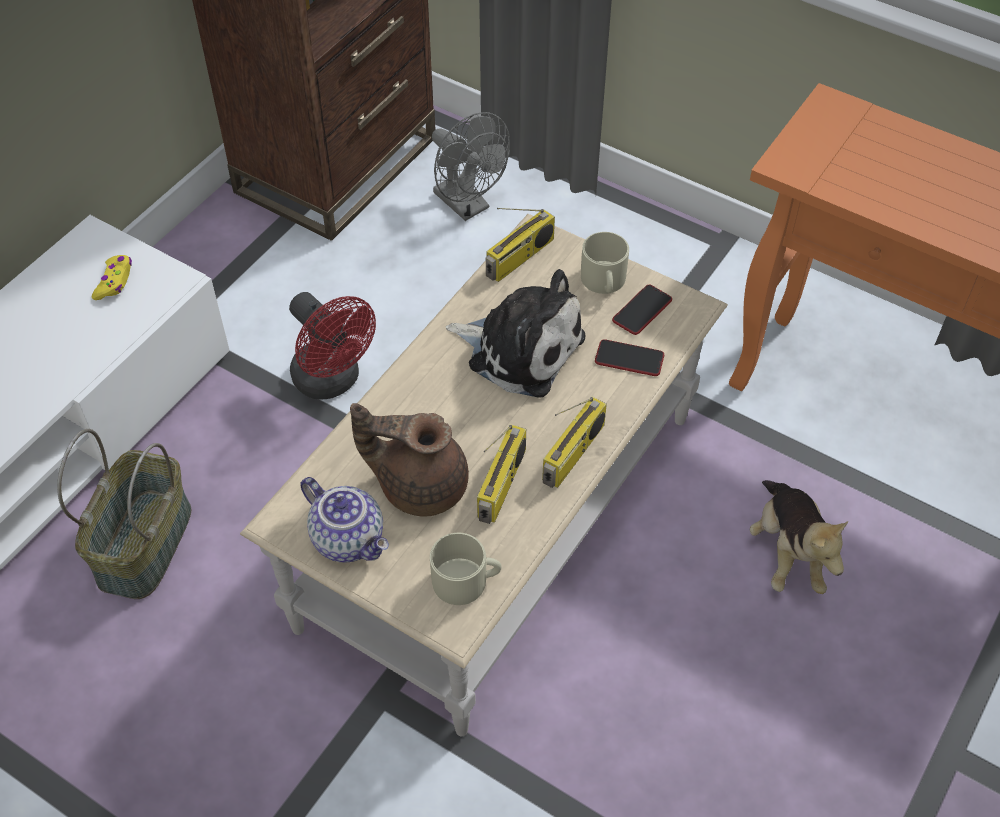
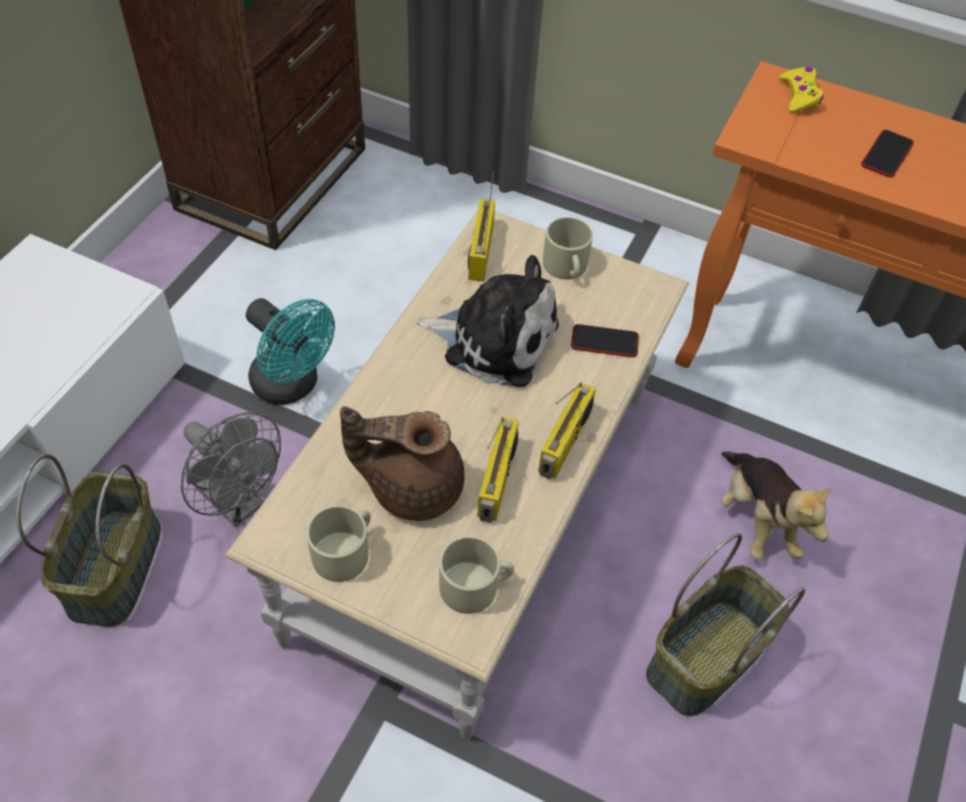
camera: 10 degrees left, 0 degrees up
yellow game controller [92,255,132,300] -> yellow game controller moved to [779,67,824,113]
red fan [289,292,376,400] -> turquoise fan [246,298,335,405]
teapot [301,477,389,563] -> beige mug [307,506,371,582]
grey fan [432,112,510,221] -> grey fan moved to [181,412,281,527]
radio [486,208,555,282] -> radio turned 150 degrees clockwise [468,170,495,281]
phone [612,285,672,335] -> phone moved to [861,130,914,177]
none -> basket [646,533,805,716]

